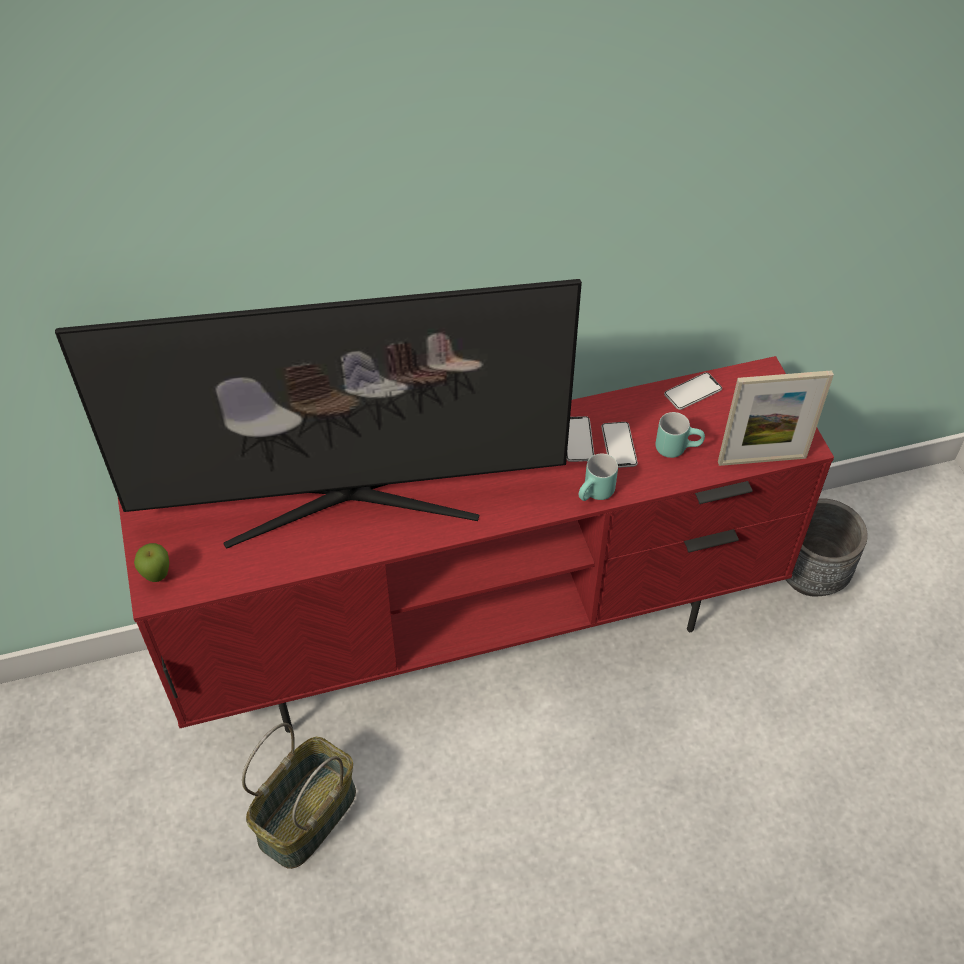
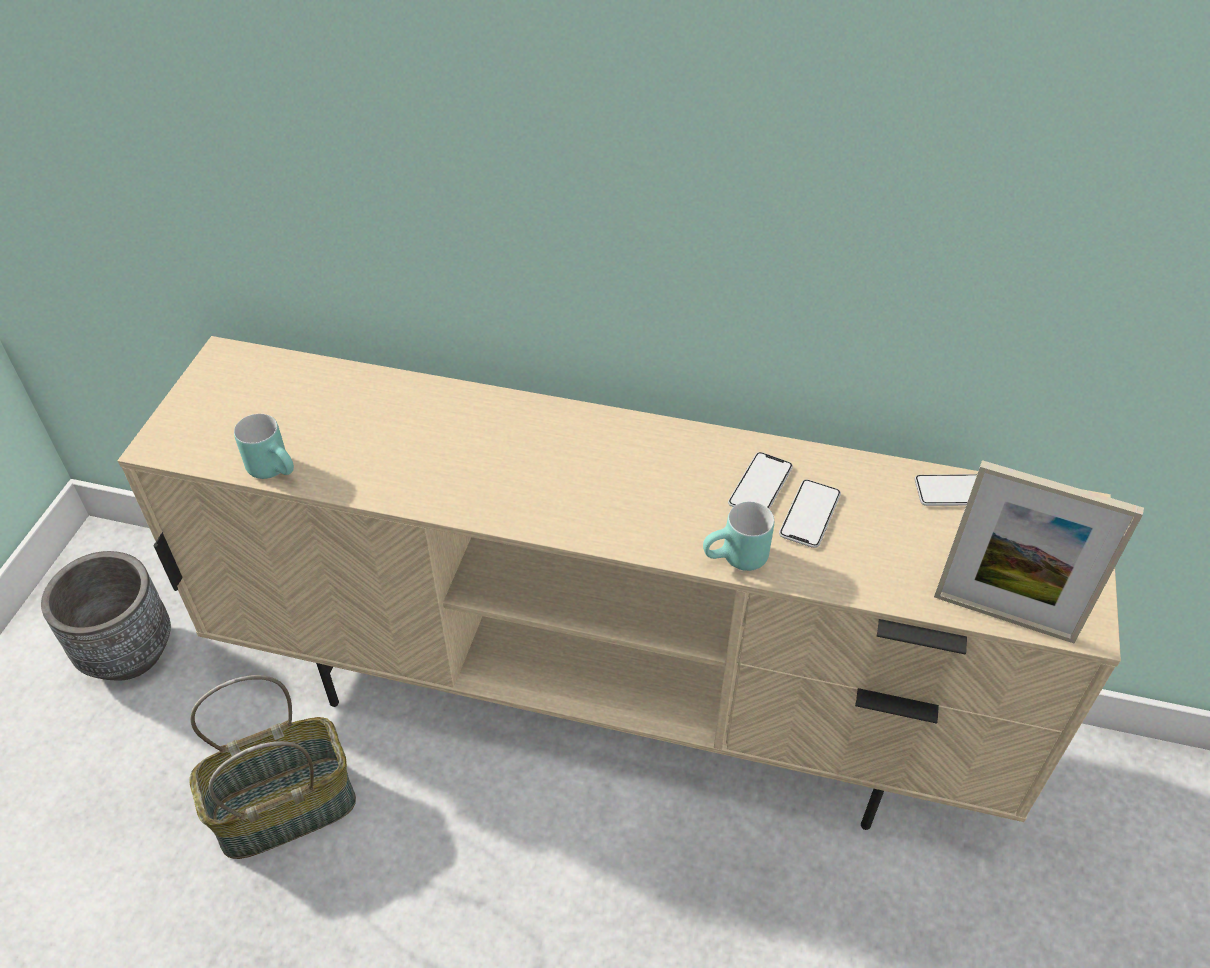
camera: 30 degrees right, 5 degrees down
television [55,279,582,549] -> none
red tv stand [118,356,834,733] -> beige tv stand [118,336,1121,830]
apple [134,543,169,582] -> none
turquoise mug [656,412,705,458] -> turquoise mug moved to [234,414,294,479]
grey planter [785,498,868,596] -> grey planter moved to [41,551,171,681]

